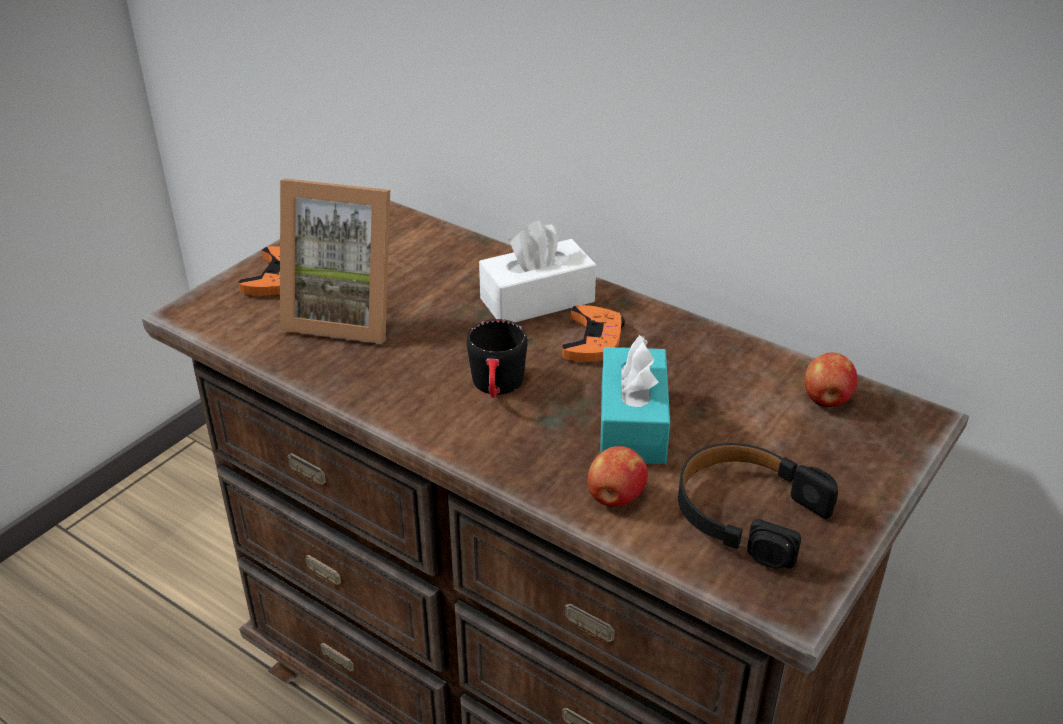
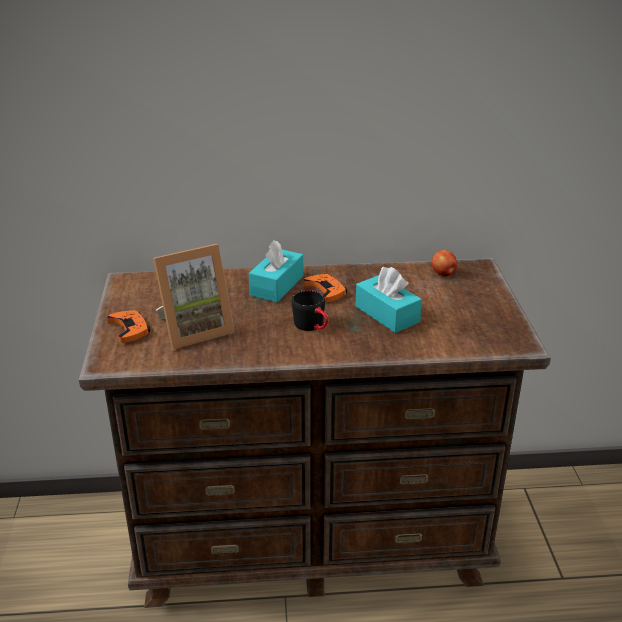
camera: 40 degrees left, 5 degrees down
white tissue box [479,221,596,322] -> turquoise tissue box [249,240,303,302]
apple [587,446,648,507] -> none
black headphones [678,443,838,569] -> none

